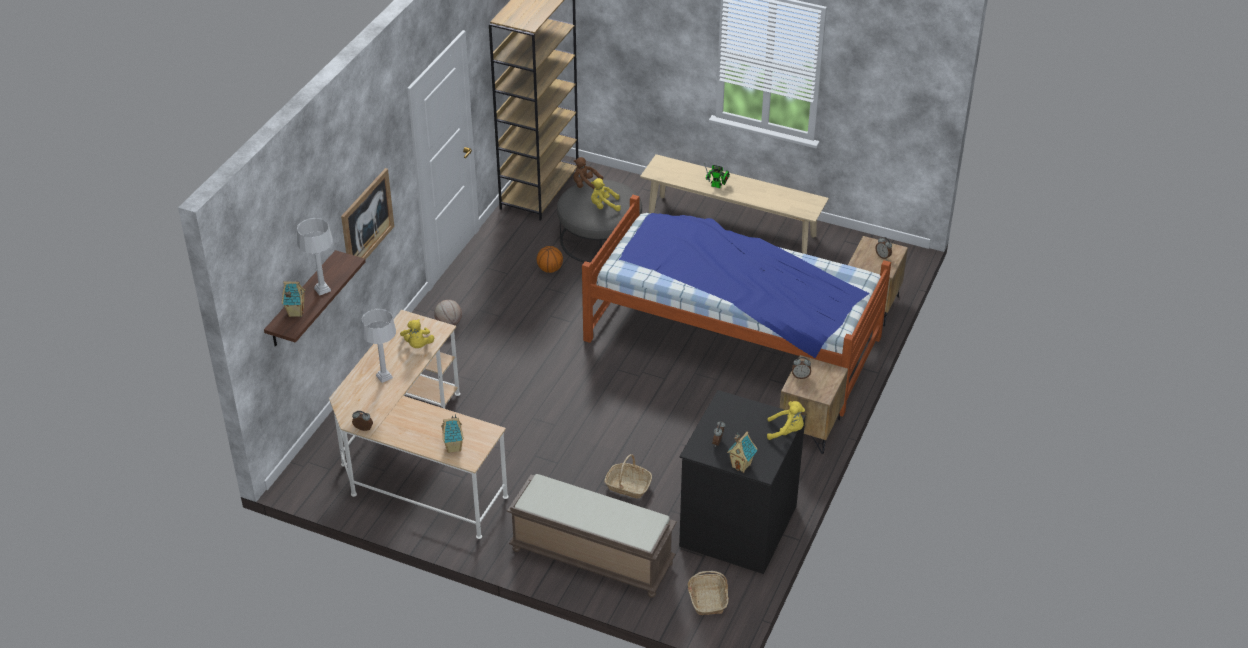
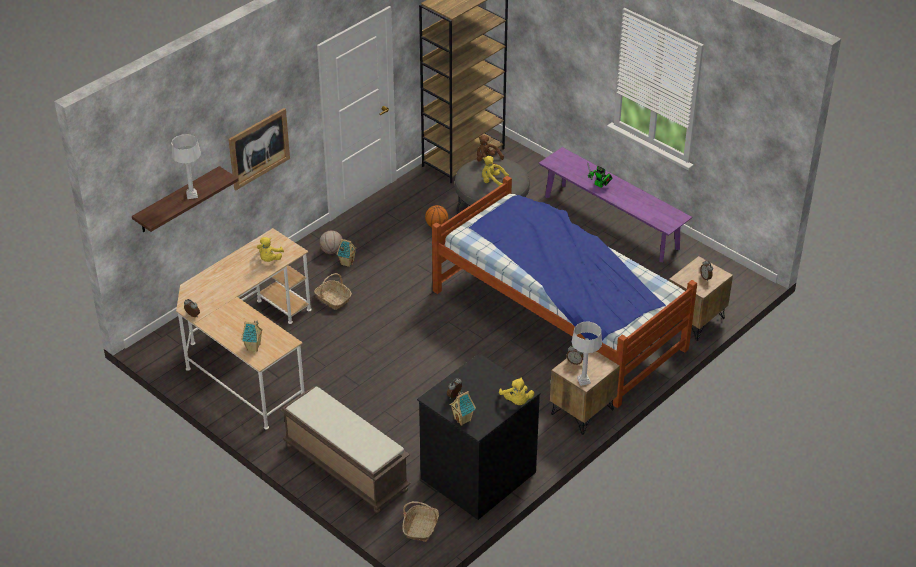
camera: 20 degrees right, 0 degrees up
toy house [282,282,305,317] -> toy house moved to [337,239,357,267]
grey table lamp [362,309,396,383] -> grey table lamp moved to [572,321,602,386]
basket [604,454,652,499] -> basket moved to [314,273,352,310]
beige bench [640,154,829,254] -> purple bench [539,147,692,262]
yellow plush toy [767,401,805,440] -> yellow plush toy turned 45 degrees clockwise [499,378,534,405]

